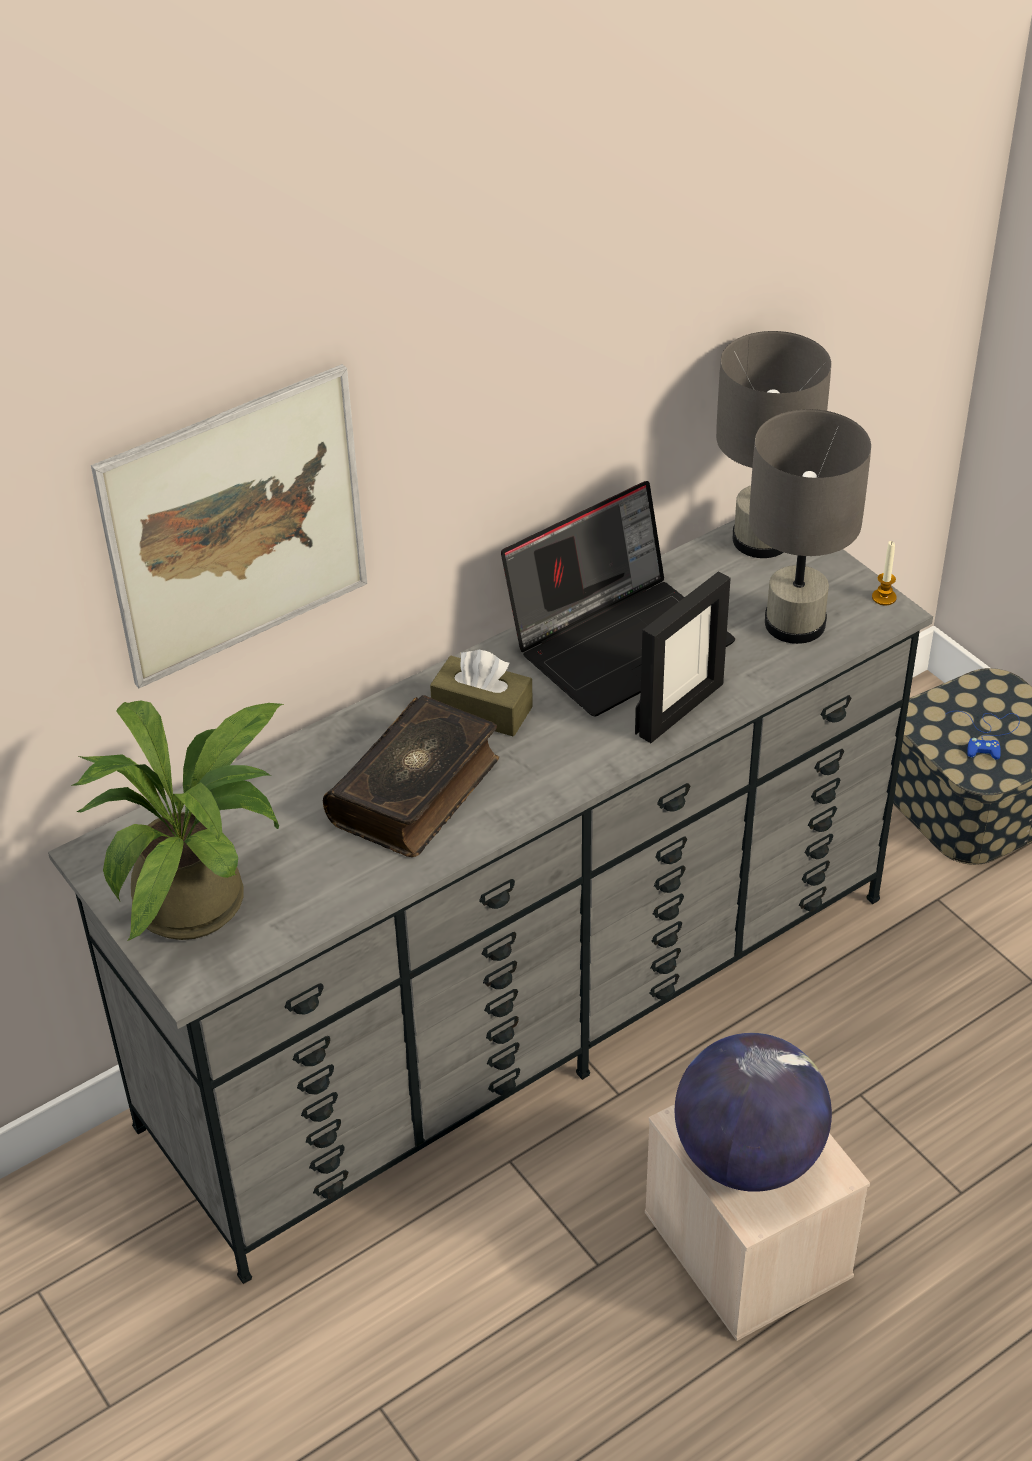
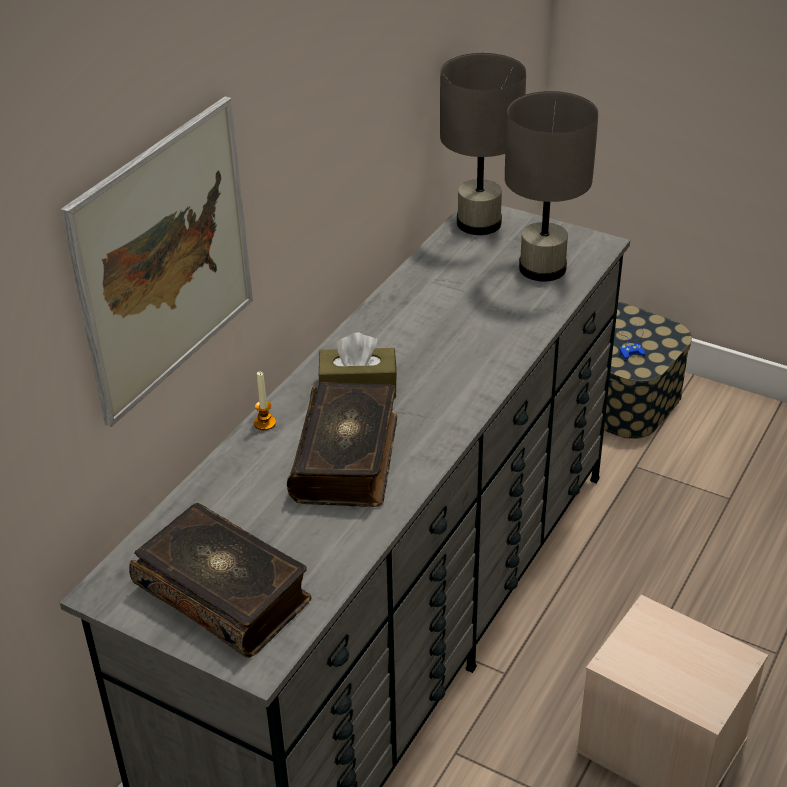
camera: 25 degrees left, 5 degrees down
potted plant [71,700,284,941] -> book [129,503,312,658]
laptop [501,481,735,717] -> none
picture frame [635,571,731,743] -> none
globe [675,1033,832,1192] -> none
candle [872,541,897,606] -> candle moved to [254,372,276,430]

